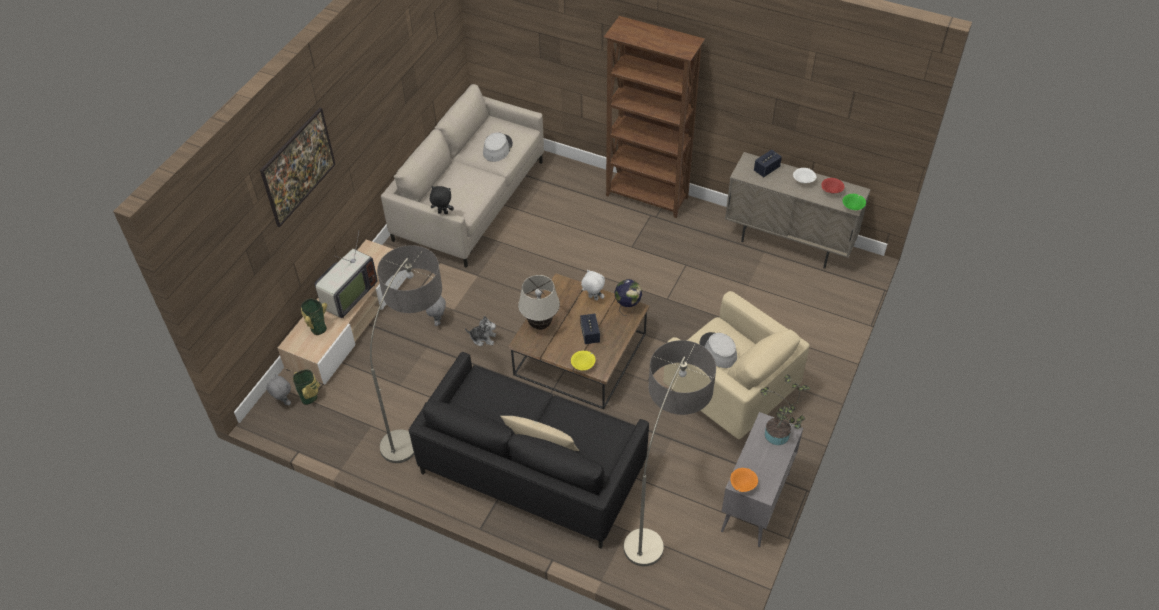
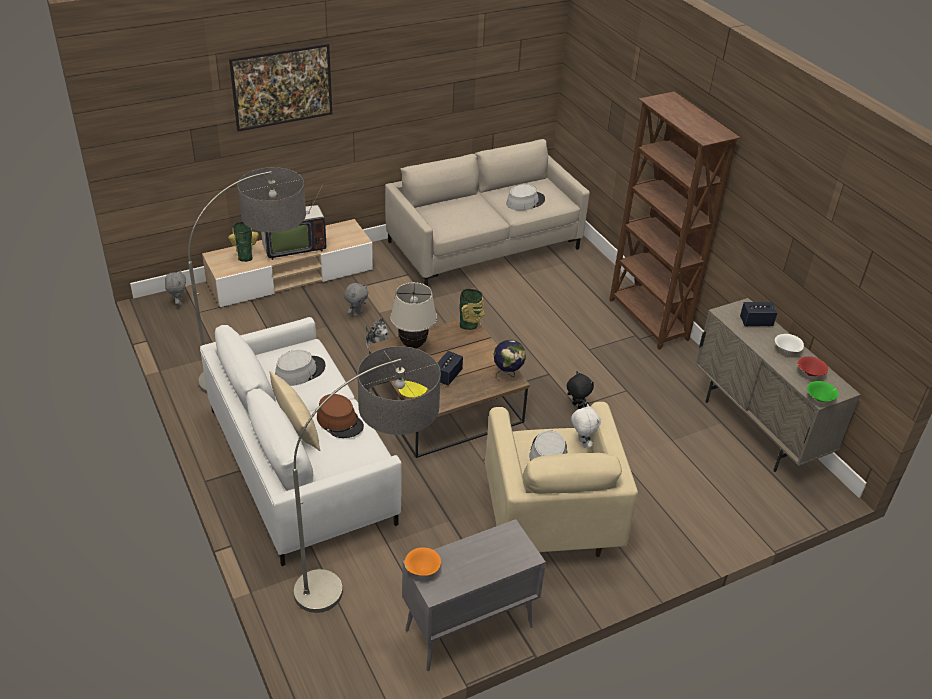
camera: 35 degrees right, 10 degrees down
vase [293,369,320,405] -> vase moved to [459,289,485,330]
black sofa [409,352,649,549] -> white sofa [200,317,402,566]
black plush toy [430,186,454,214] -> black plush toy moved to [567,371,594,409]
white plush toy [581,270,605,301] -> white plush toy moved to [571,404,601,448]
potted plant [761,374,811,445] -> none
none -> grey hat [275,350,326,386]
none -> brown hat [317,394,364,438]

